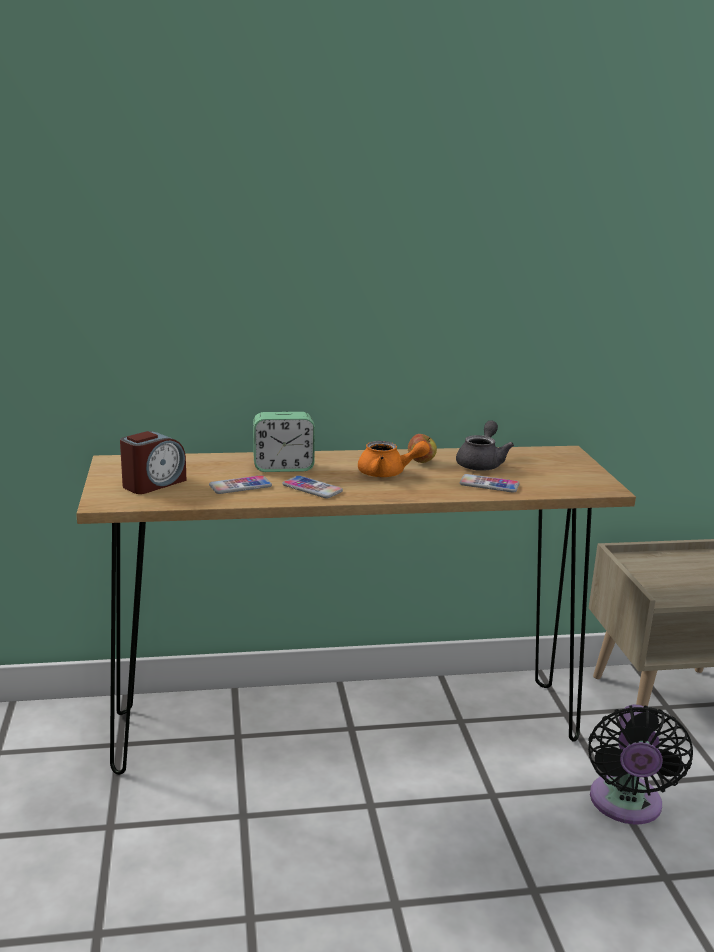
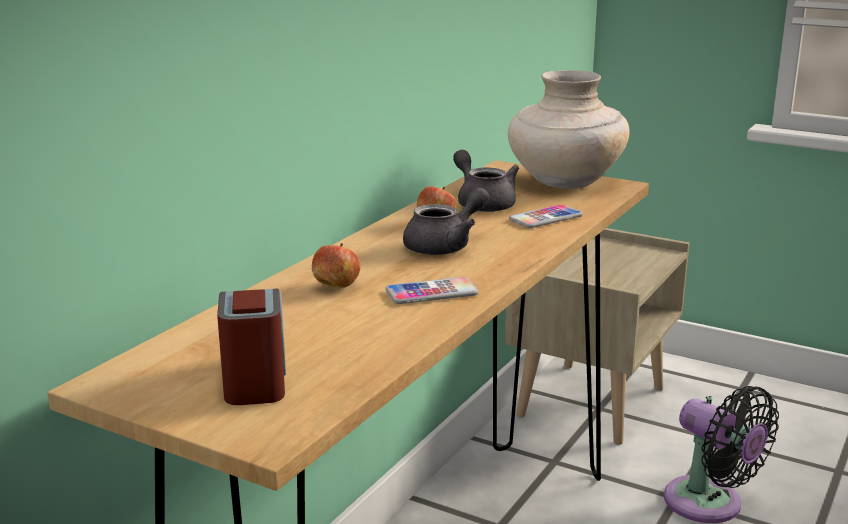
camera: 50 degrees left, 0 degrees up
phone [209,475,272,494] -> none
alarm clock [253,412,315,472] -> apple [312,243,360,288]
orange teapot [358,441,430,477] -> grey teapot [403,187,489,255]
none -> beige vase [508,70,630,188]

